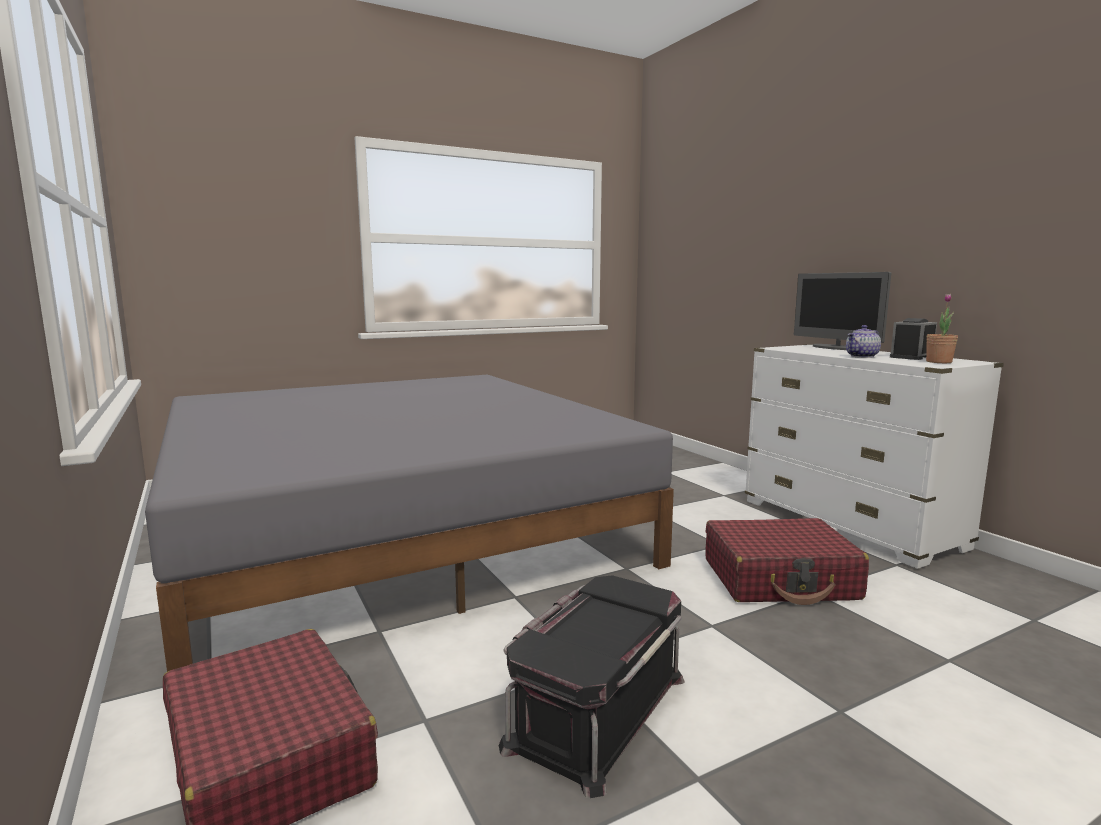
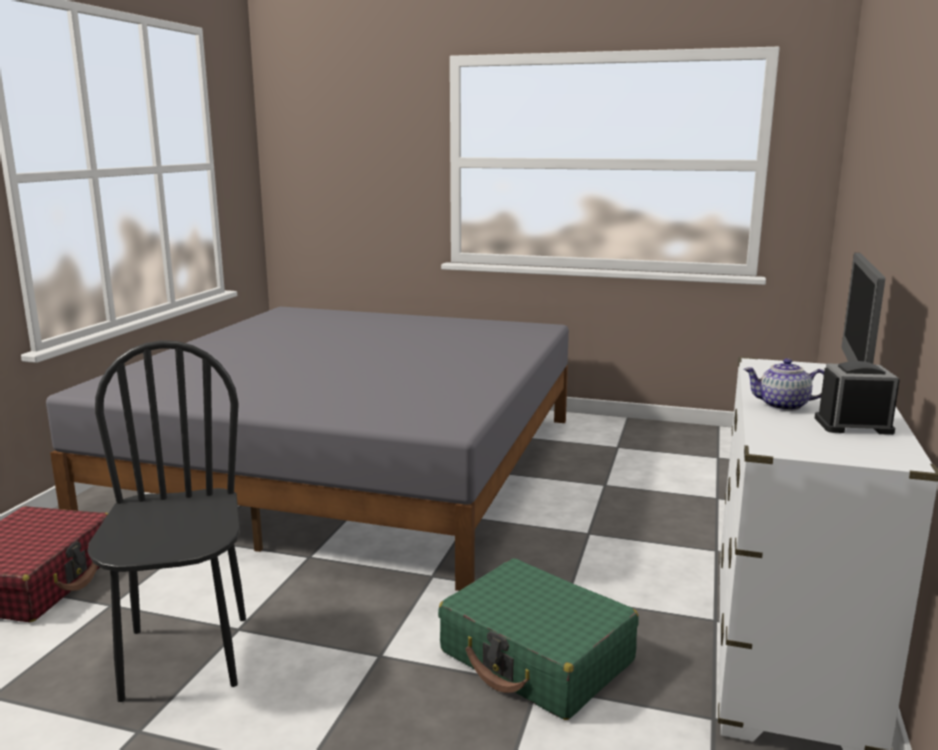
camera: 45 degrees right, 5 degrees up
black storage box [499,575,685,798] -> black chair [88,340,246,702]
red suitcase [705,518,869,605] -> green suitcase [438,558,638,720]
potted plant [926,294,958,363] -> none

